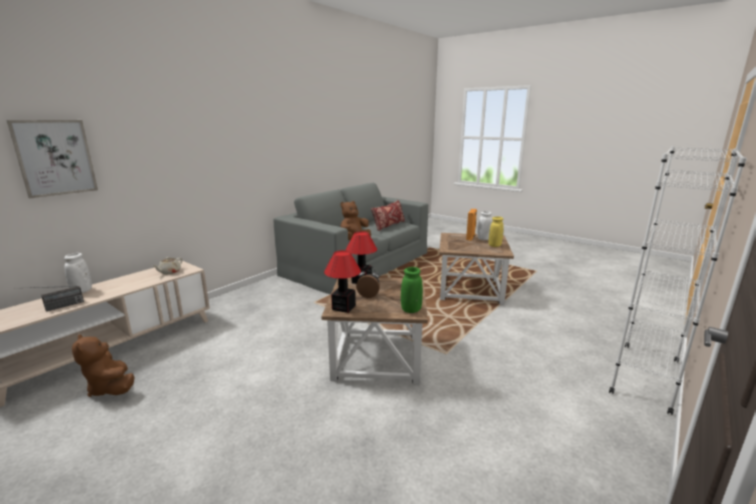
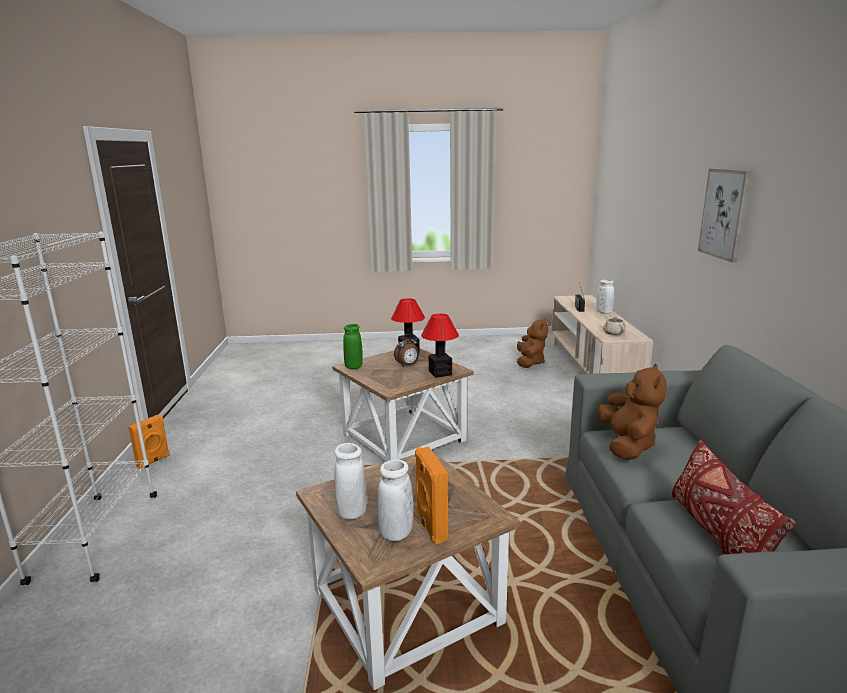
camera: 140 degrees right, 0 degrees up
picture [6,120,98,198] -> picture moved to [698,168,751,263]
brown plush toy [72,334,134,397] -> brown plush toy turned 90 degrees clockwise [517,318,548,368]
yellow vase [489,217,504,247] -> white vase [334,443,367,519]
none -> orange speaker [128,415,170,469]

